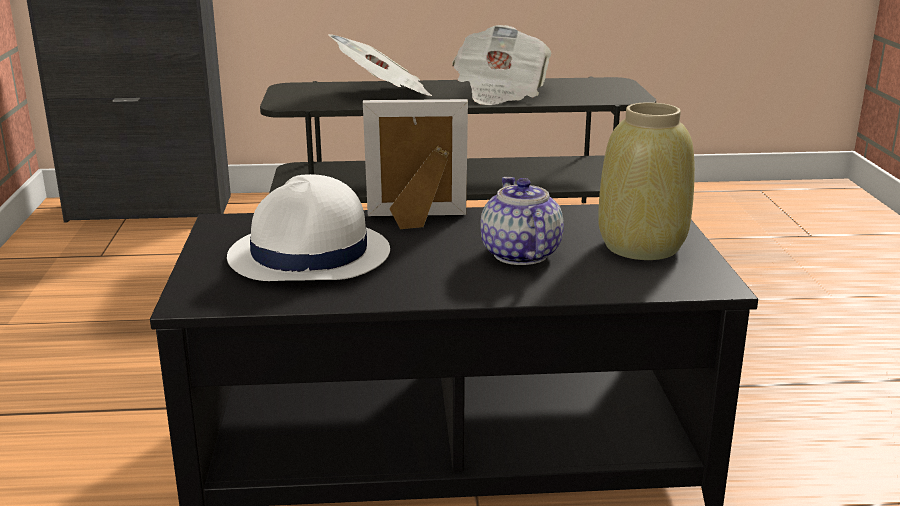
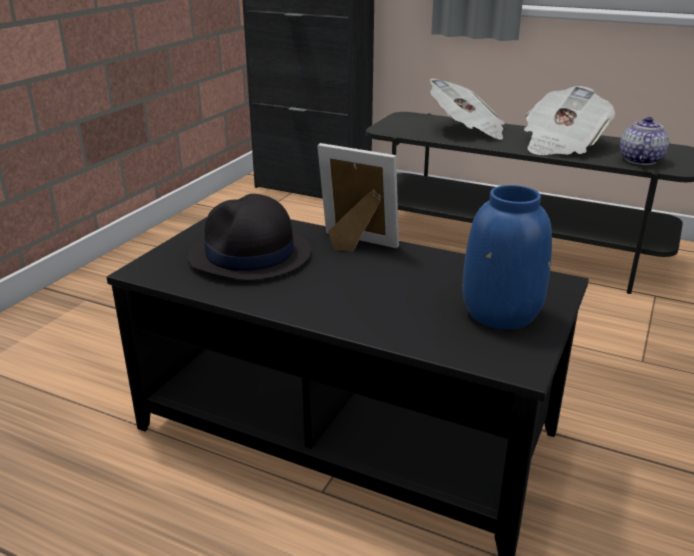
camera: 30 degrees right, 5 degrees up
white hat [227,174,390,281] -> black hat [187,194,311,281]
teapot [480,177,564,265] -> teapot moved to [620,117,669,165]
beige vase [598,102,695,260] -> blue vase [462,185,552,329]

